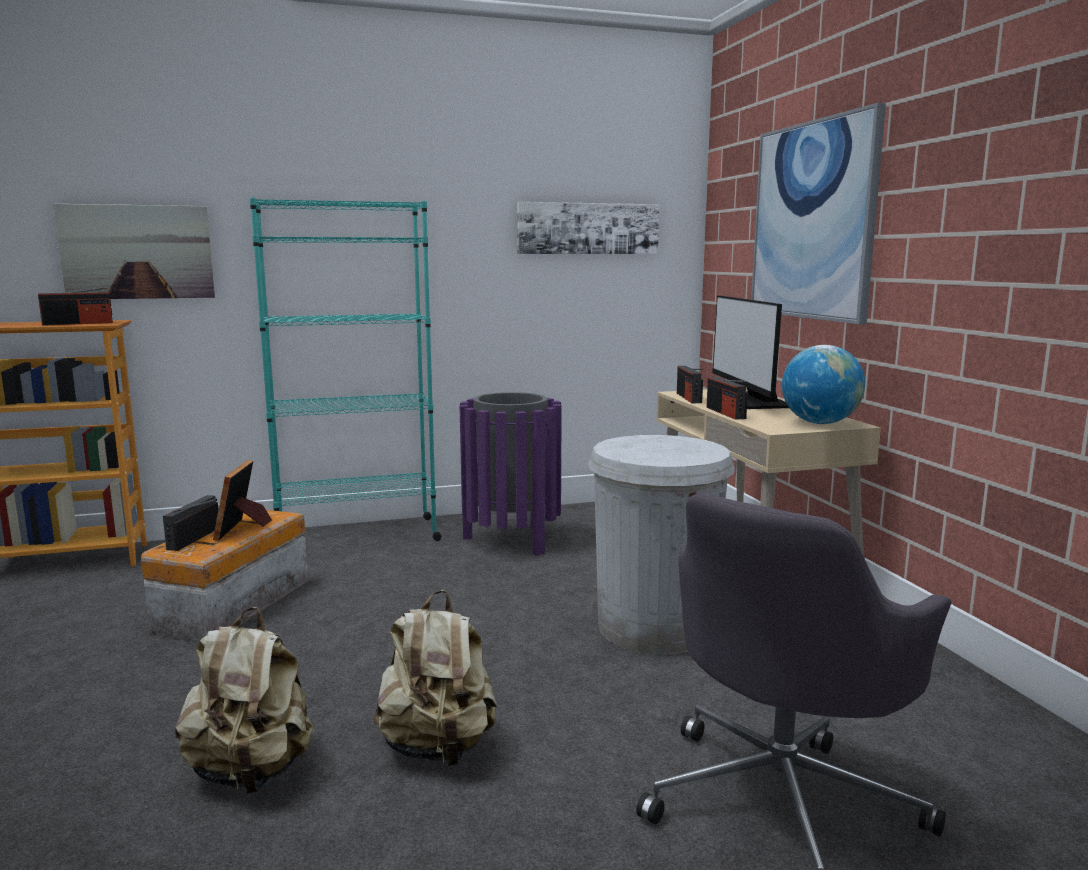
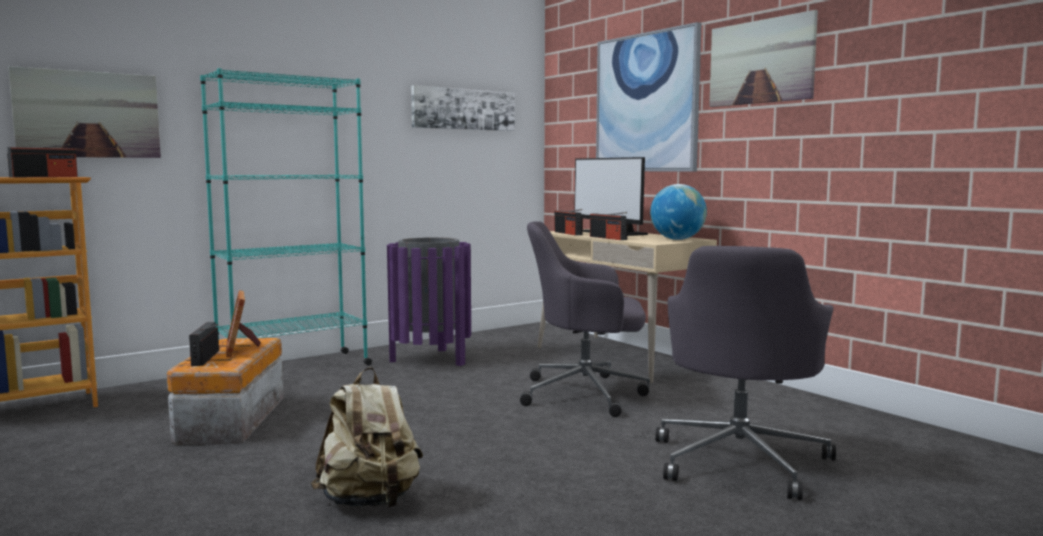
camera: 20 degrees left, 5 degrees down
beige backpack [374,590,497,766] -> none
white trash can [588,435,735,655] -> grey office chair [520,221,650,417]
none -> picture [709,10,818,107]

